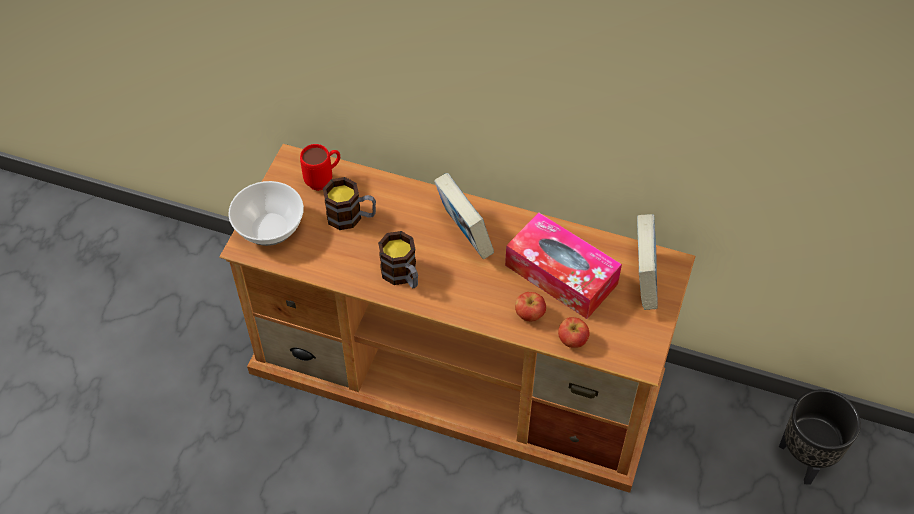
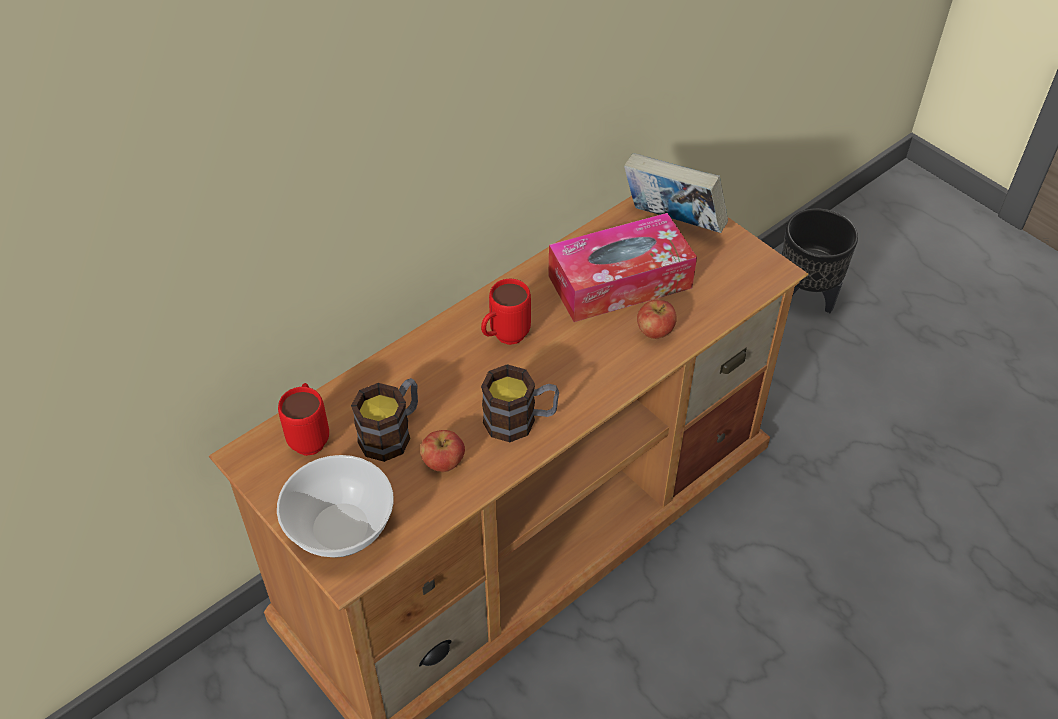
camera: 60 degrees left, 5 degrees down
book [434,173,494,260] -> red mug [481,279,531,345]
apple [558,317,590,348] -> apple moved to [420,430,465,472]

